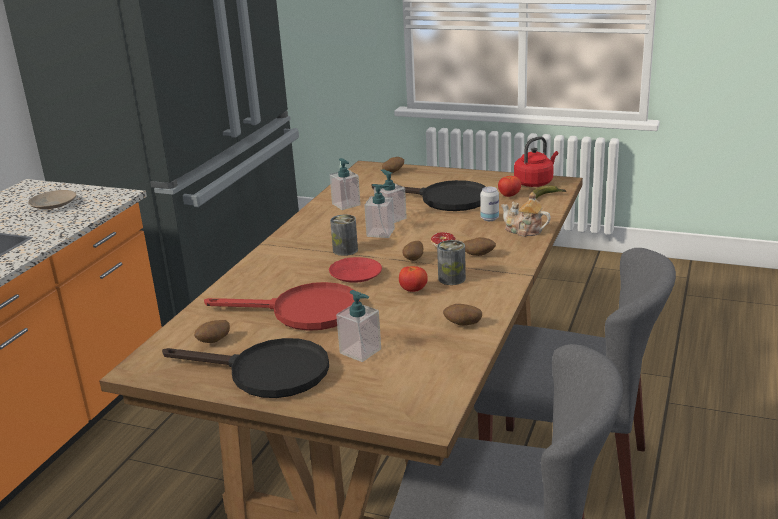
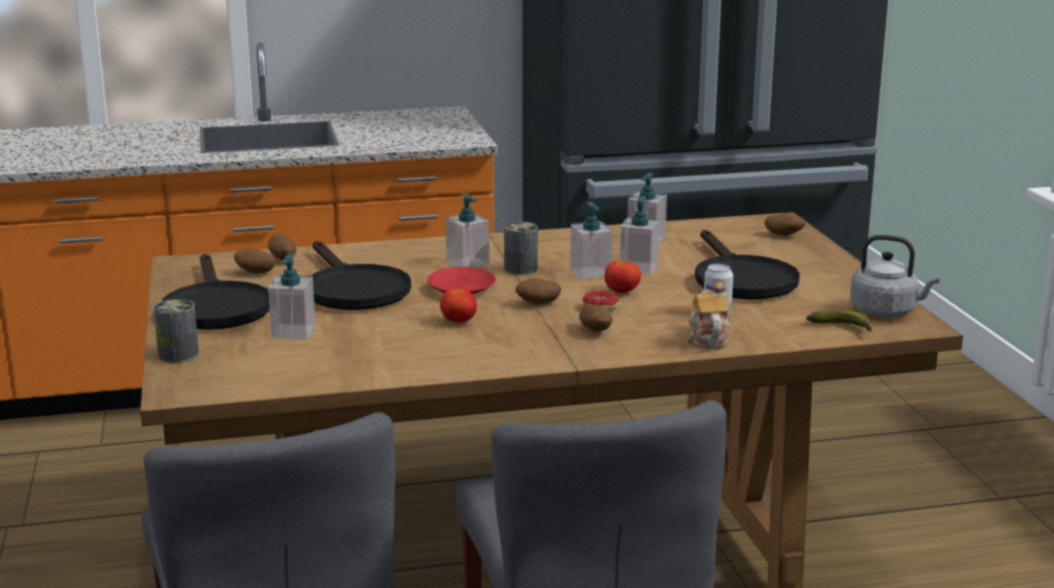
camera: 55 degrees right, 5 degrees down
beige plate [28,190,76,209] -> none
red frying pan [204,282,360,331] -> black frying pan [311,241,411,310]
can [437,240,466,285] -> can moved to [153,299,199,363]
potato [443,304,482,326] -> potato moved to [268,234,296,260]
tomato [498,176,521,197] -> tomato moved to [604,261,641,293]
red kettle [514,136,558,187] -> grey kettle [850,235,940,318]
none -> soap dispenser [446,194,490,268]

